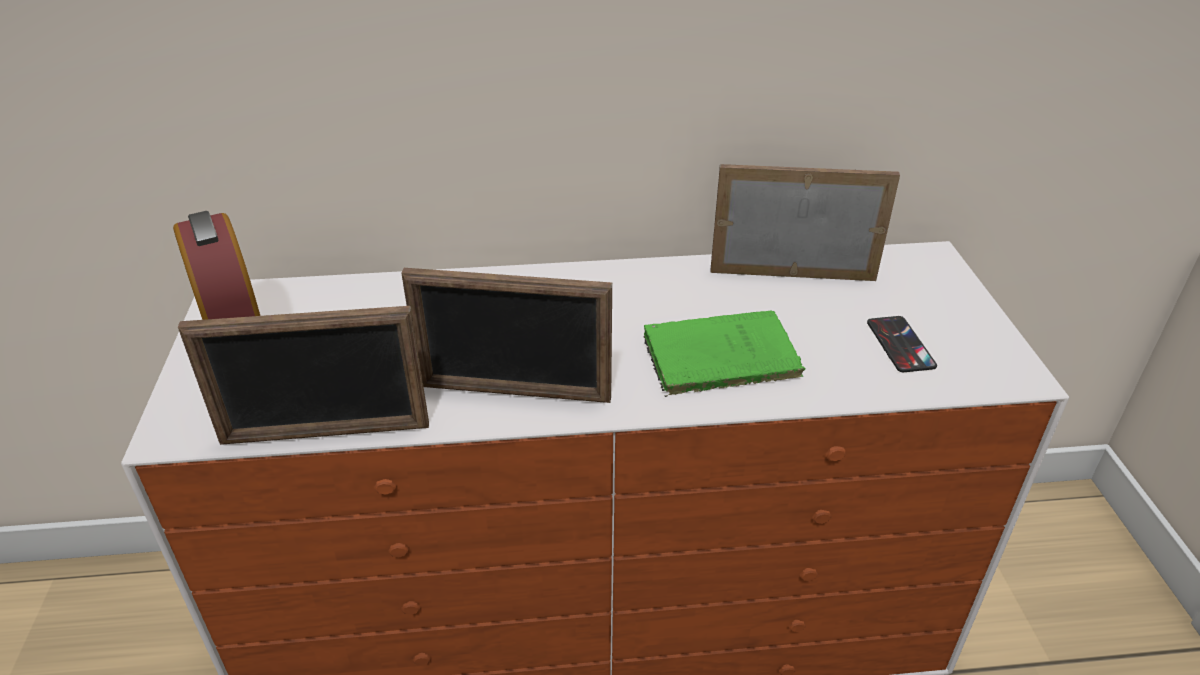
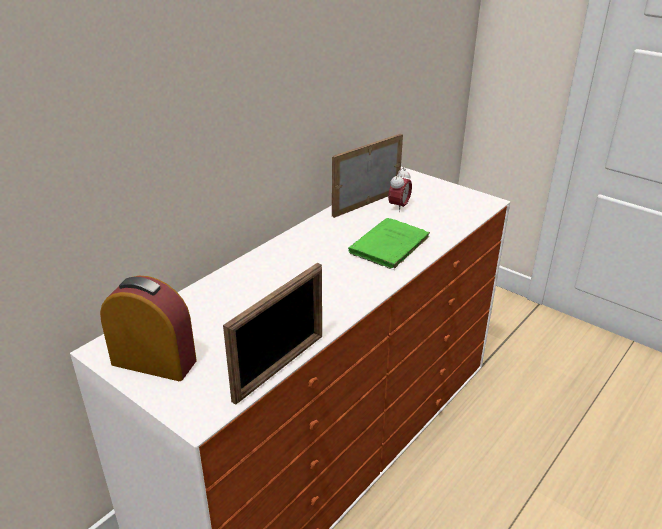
camera: 45 degrees left, 5 degrees down
picture frame [401,268,612,403] -> none
phone [867,316,937,372] -> none
none -> alarm clock [388,167,412,212]

